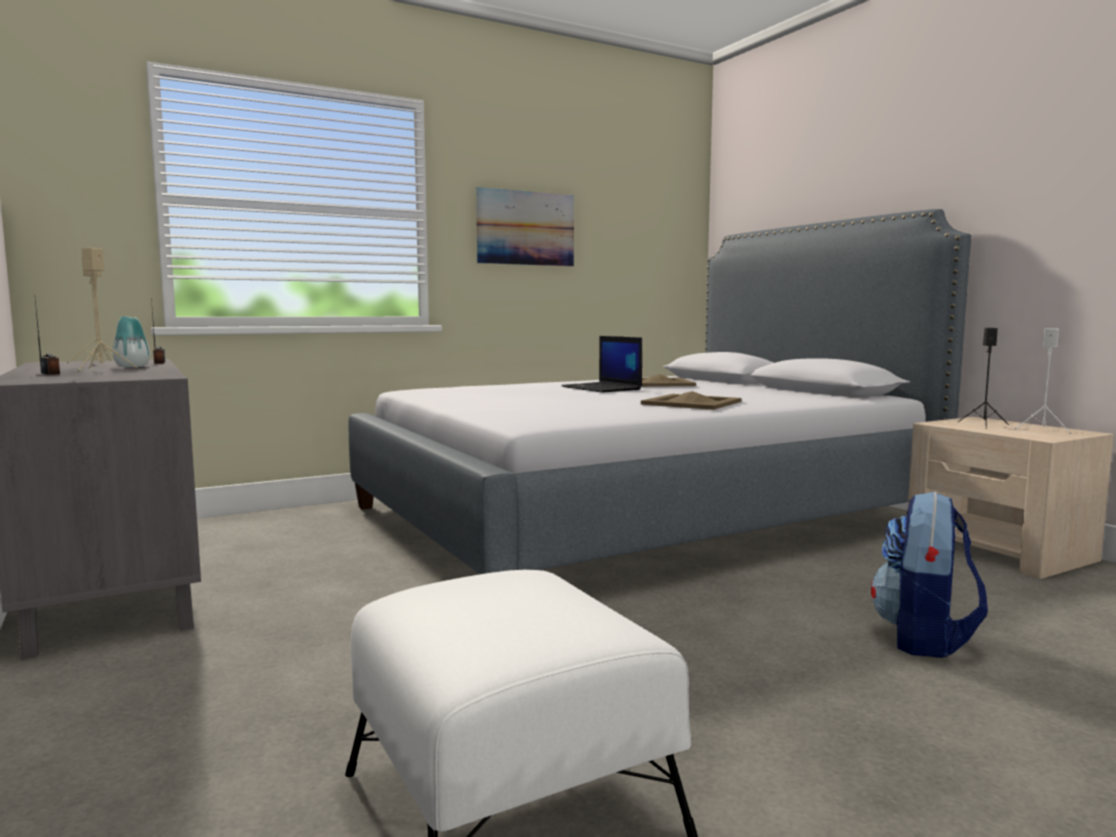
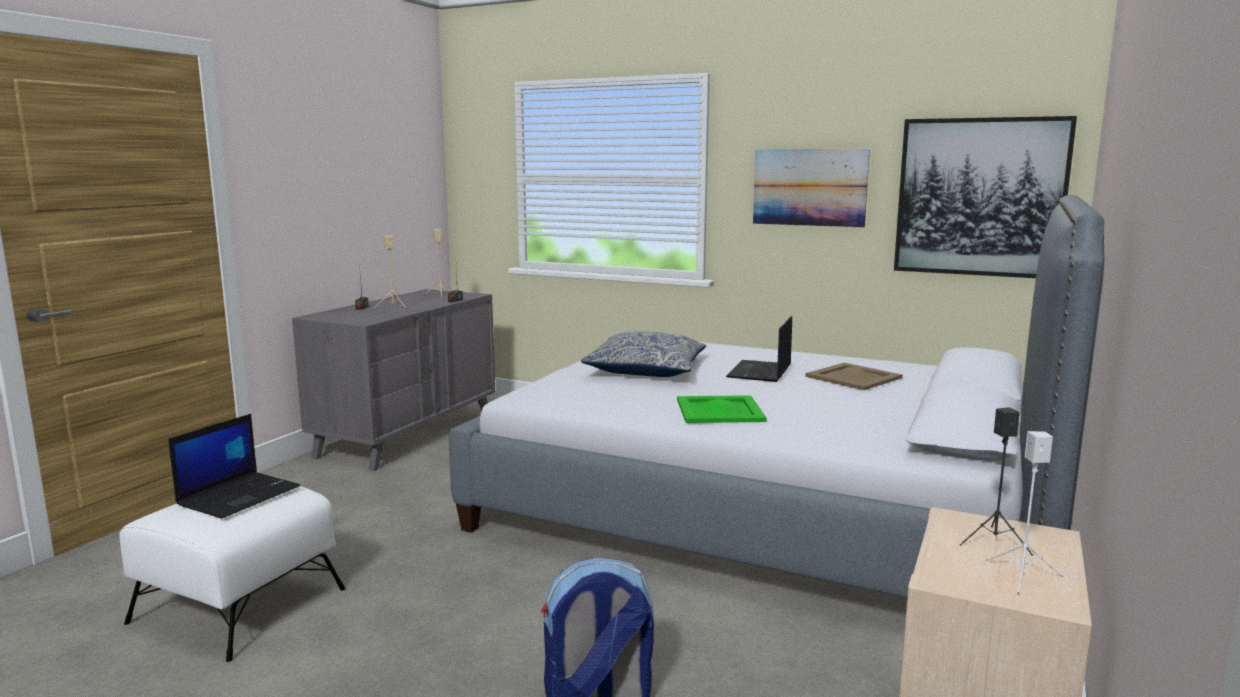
camera: 55 degrees right, 5 degrees up
vase [113,316,150,367] -> none
beige tray [641,391,742,410] -> green tray [677,395,767,423]
none -> laptop [168,414,300,519]
none -> pillow [581,331,706,377]
none -> picture [894,116,1077,278]

